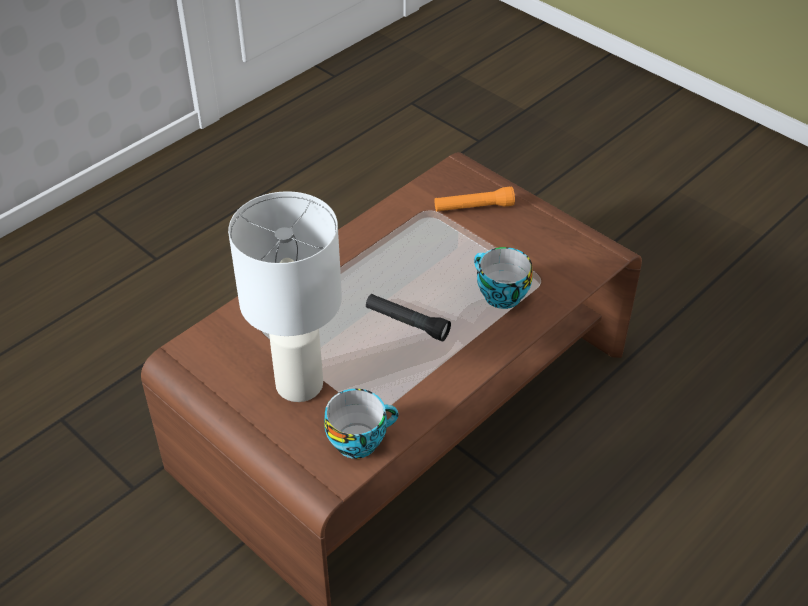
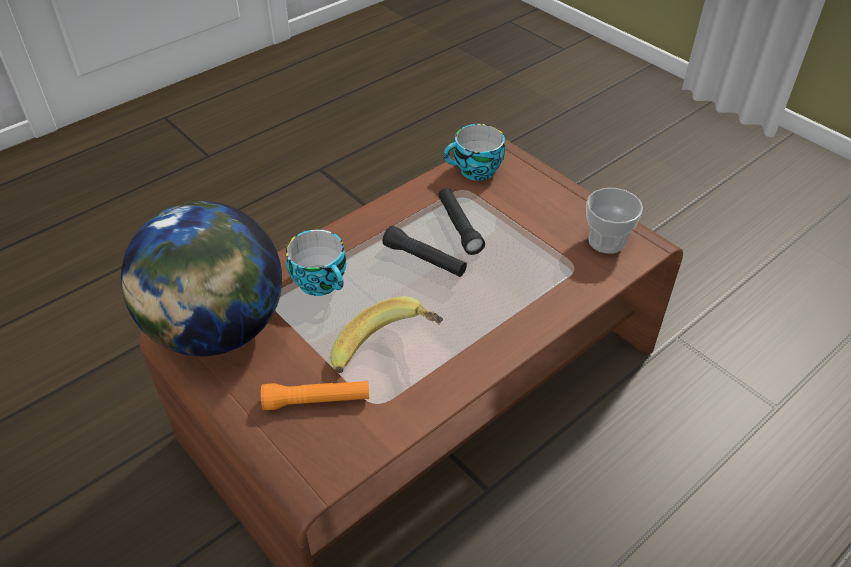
camera: 175 degrees left, 0 degrees up
white table lamp [228,191,342,402] -> none
none -> globe [121,201,282,356]
none -> banana [330,296,443,373]
none -> black flashlight [438,188,485,255]
none -> cup [586,188,643,254]

